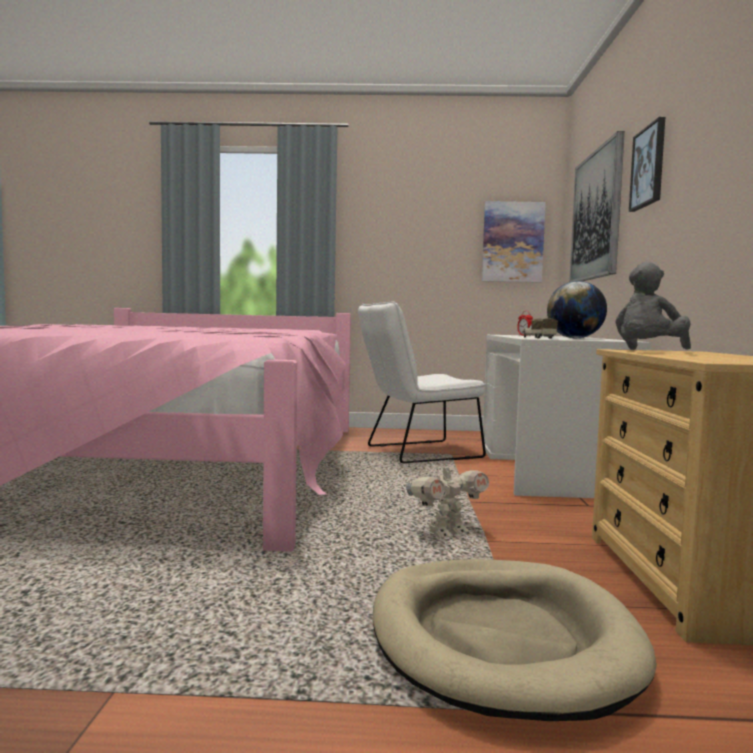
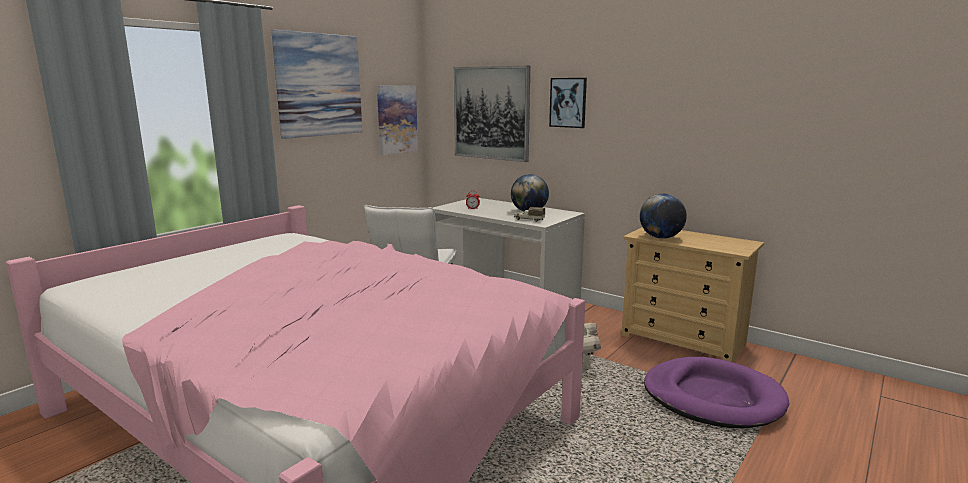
camera: 55 degrees left, 10 degrees up
beige dog bed [373,559,657,721] -> purple dog bed [644,357,789,428]
grey plush toy [615,262,691,350] -> globe [640,194,687,239]
none -> picture [271,30,362,139]

